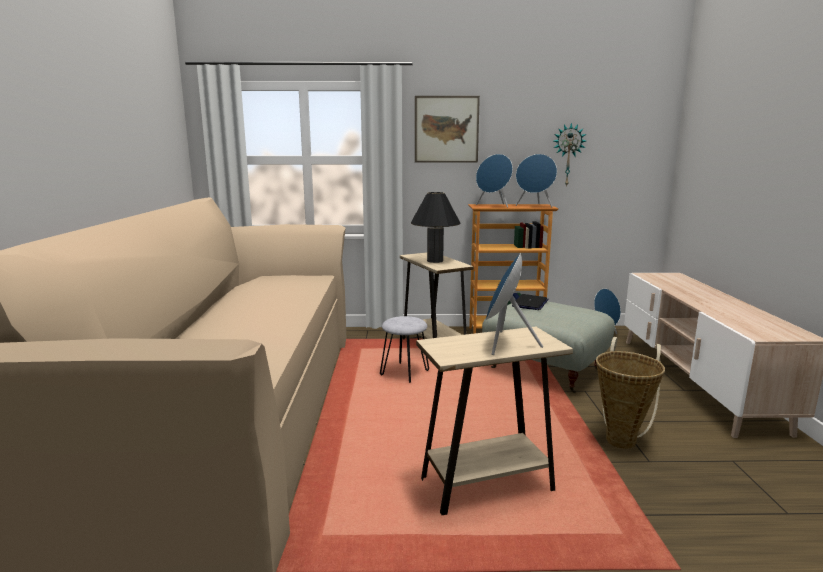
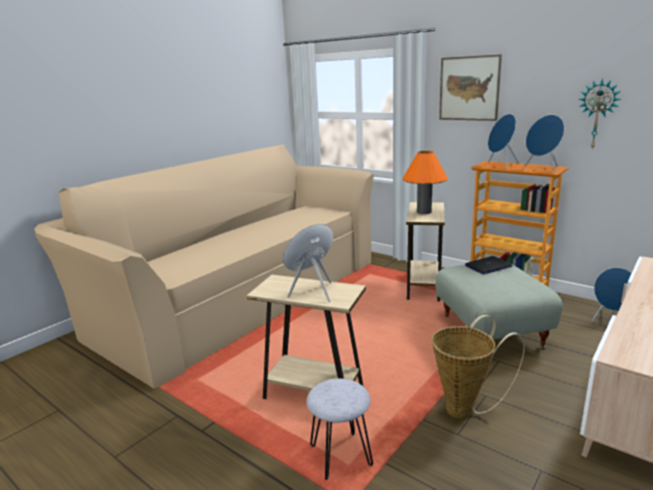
camera: 40 degrees right, 5 degrees up
grey stool [380,316,429,383] -> grey stool moved to [307,378,373,480]
black table lamp [411,192,461,263] -> orange table lamp [403,151,448,214]

